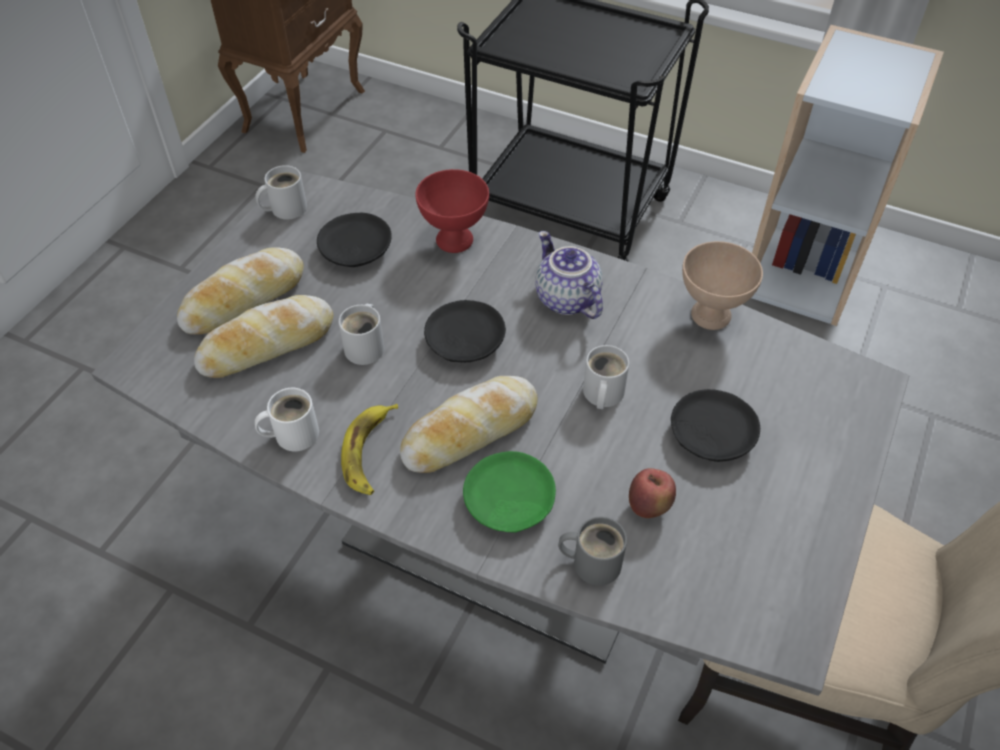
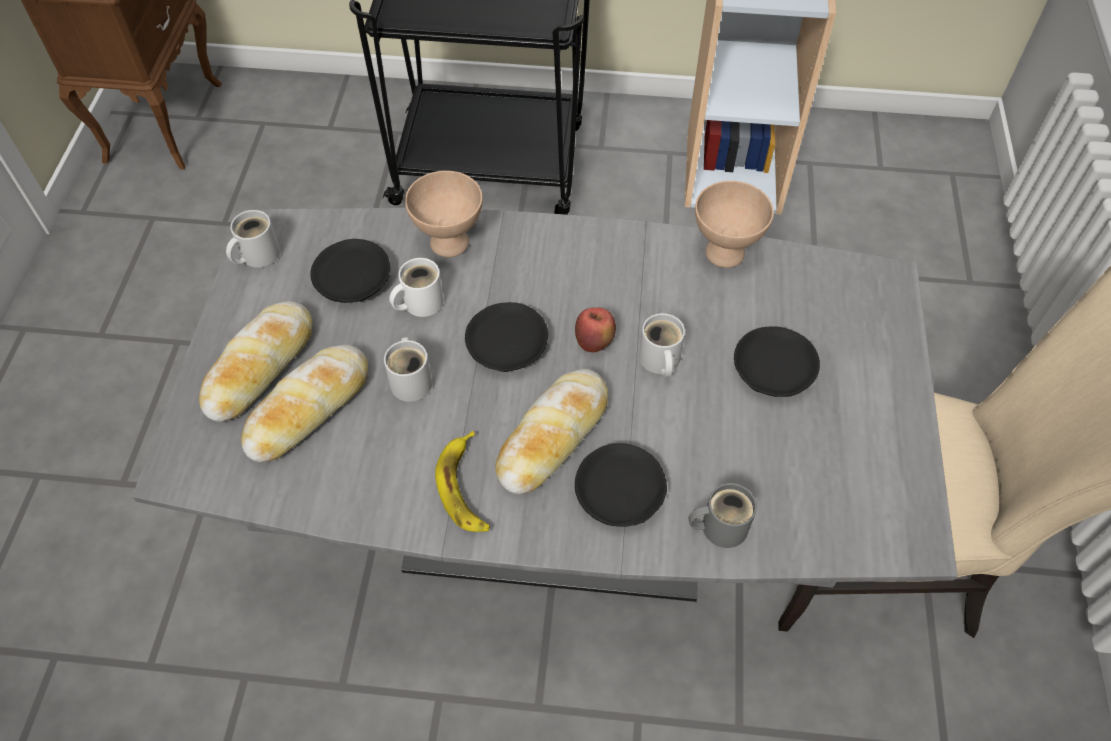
camera: 20 degrees left, 5 degrees up
white mug [255,388,319,451] -> white mug moved to [389,258,444,317]
red bowl [416,169,489,253] -> beige bowl [405,171,483,258]
green plate [463,451,556,533] -> black plate [575,443,667,527]
teapot [535,231,603,319] -> none
apple [629,468,676,518] -> apple moved to [575,307,616,352]

